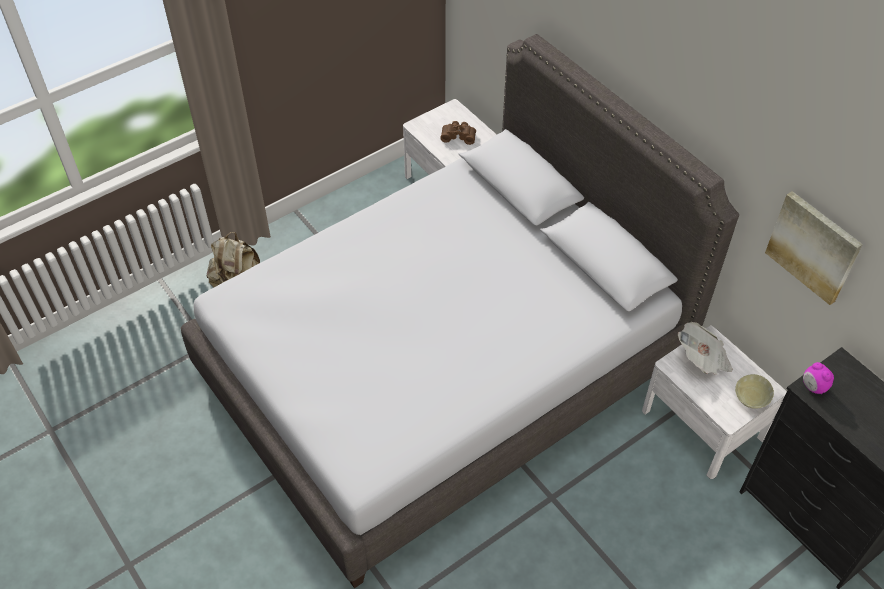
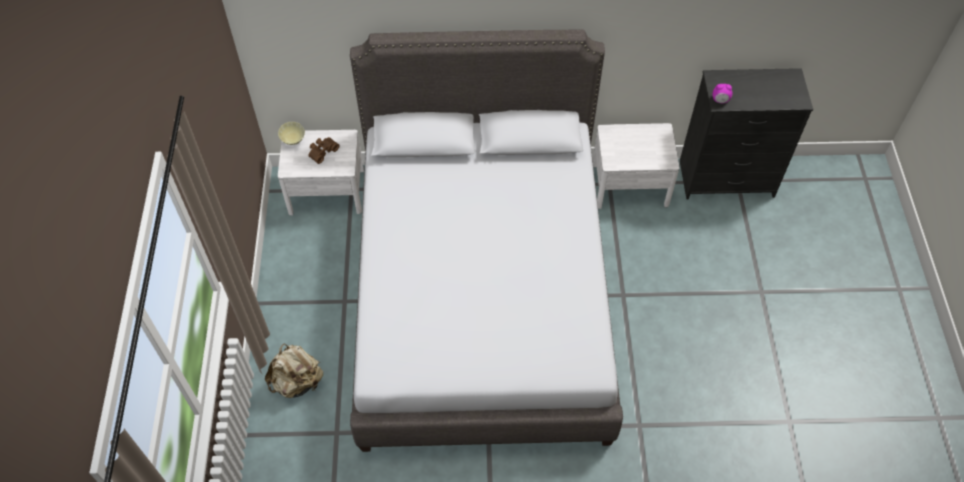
camera: 55 degrees left, 5 degrees up
newspaper [678,322,733,375] -> none
beige bowl [735,374,774,409] -> beige bowl moved to [278,122,305,145]
picture [765,191,863,305] -> none

